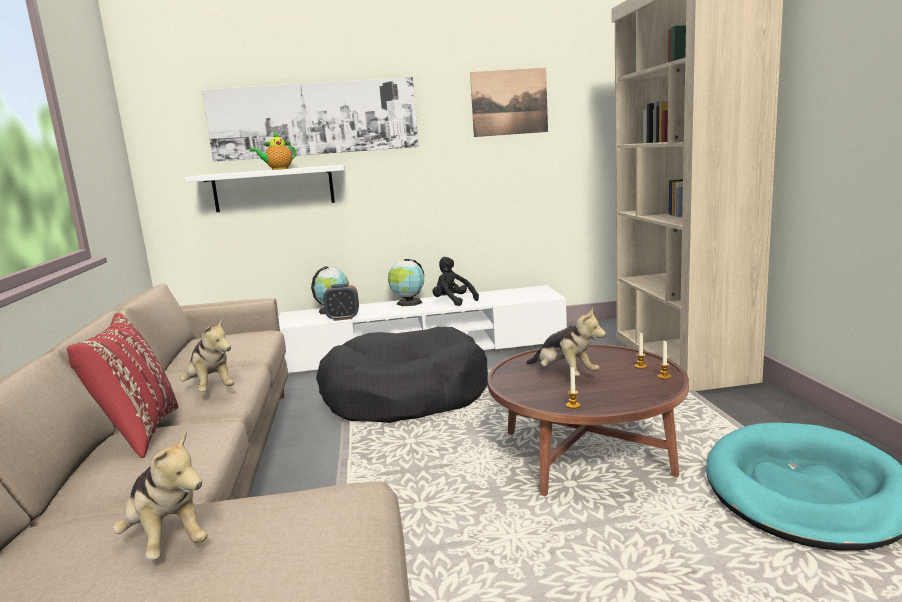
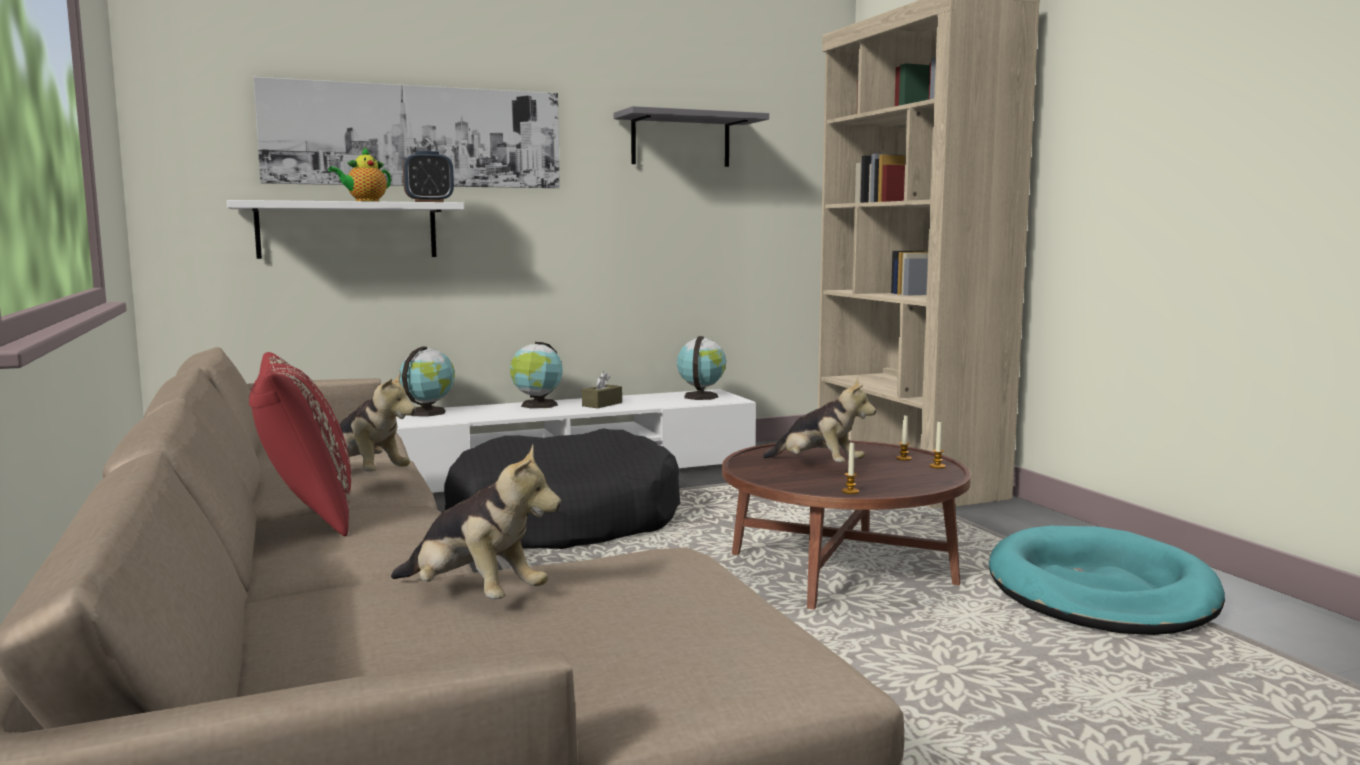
camera: 15 degrees left, 5 degrees down
alarm clock [323,283,359,321] -> alarm clock moved to [403,151,454,202]
black plush toy [432,257,479,306] -> brown tissue box [582,372,622,408]
picture [470,68,548,137] -> grey shelf [614,106,769,167]
none -> globe [677,336,726,400]

